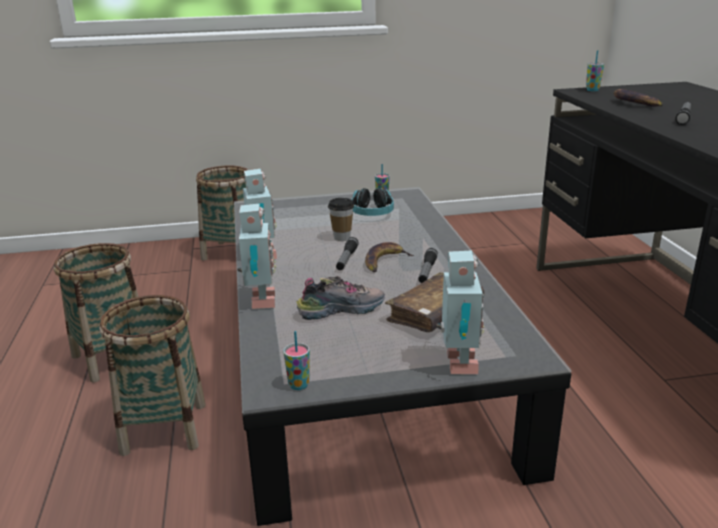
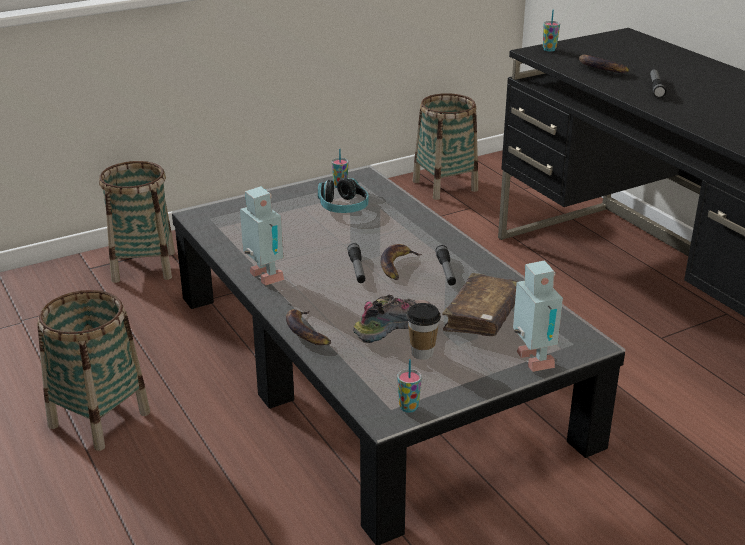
camera: 20 degrees left, 5 degrees up
basket [99,295,206,456] -> basket moved to [413,93,478,200]
toy robot [238,204,277,309] -> banana [286,309,331,345]
cup [328,198,354,241] -> cup moved to [406,303,441,360]

